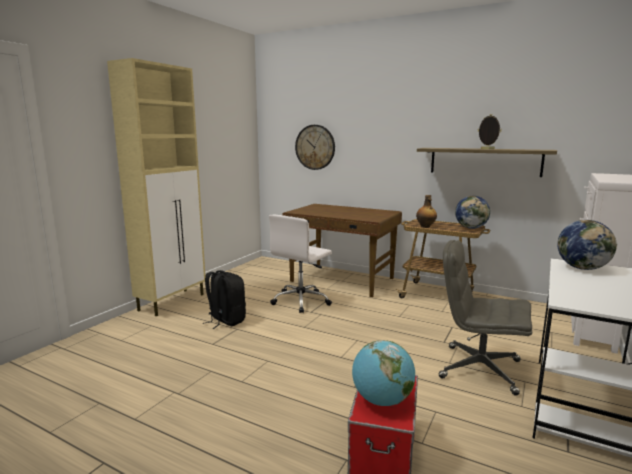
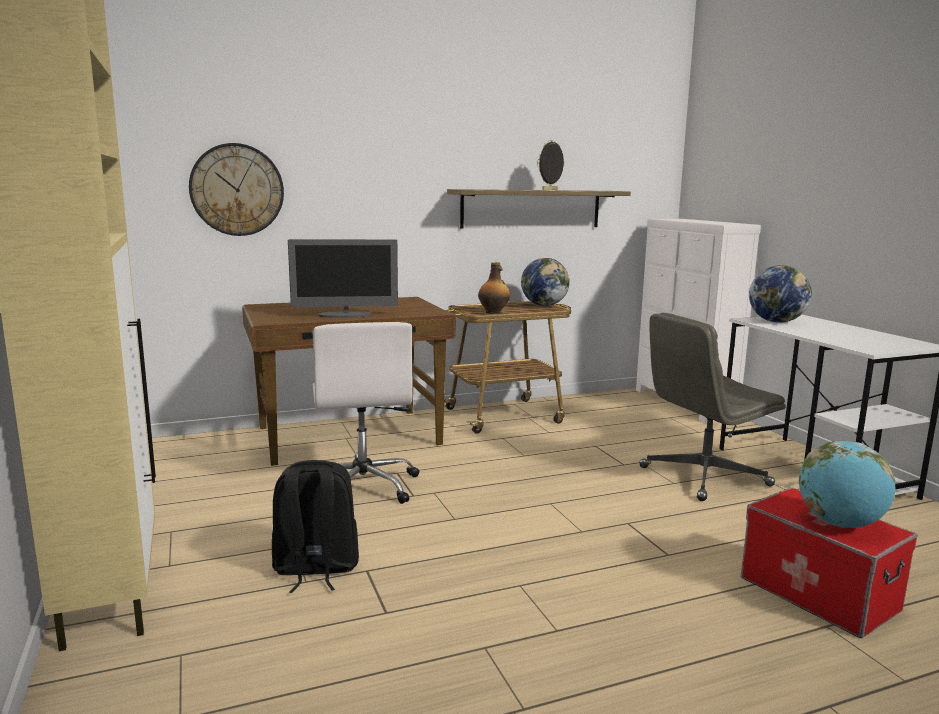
camera: 50 degrees left, 0 degrees up
none -> monitor [288,239,398,318]

